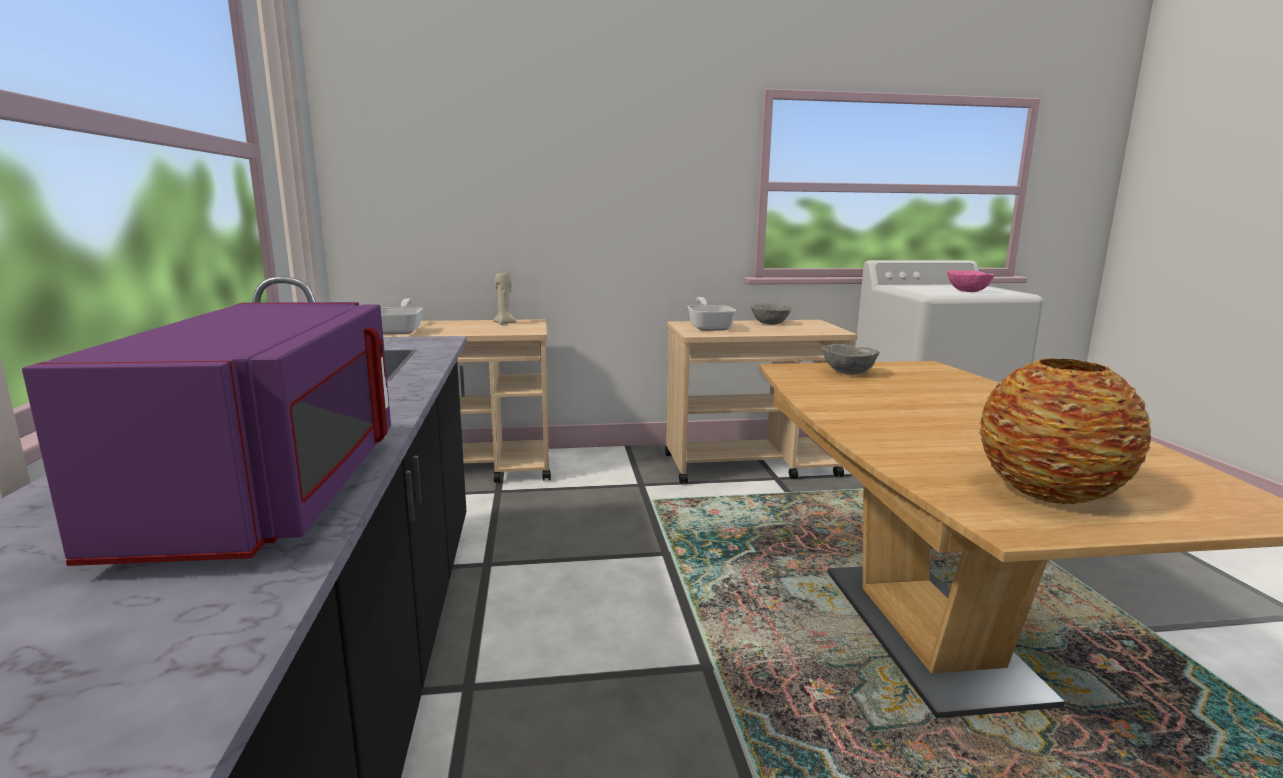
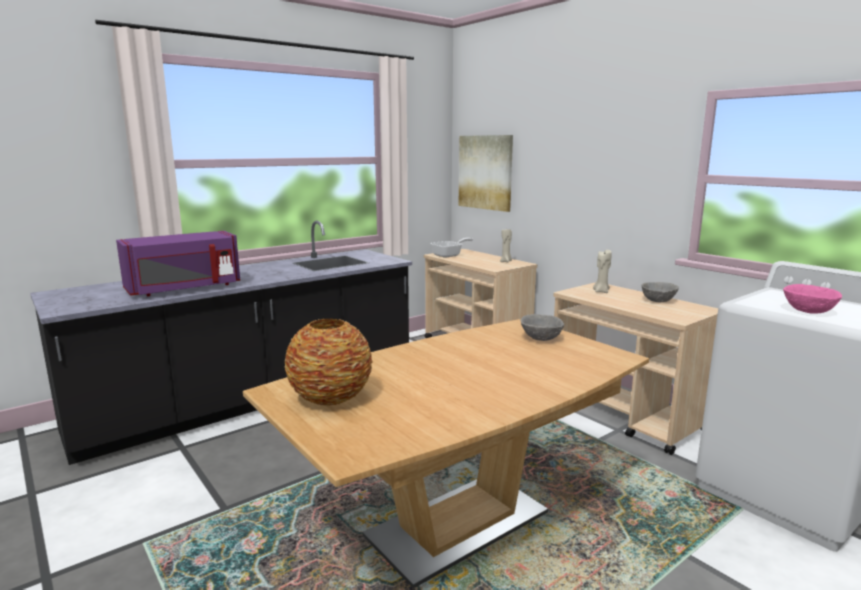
camera: 60 degrees right, 0 degrees up
frying pan [687,297,736,331] -> beige candle [593,250,612,293]
none -> picture [459,135,513,212]

